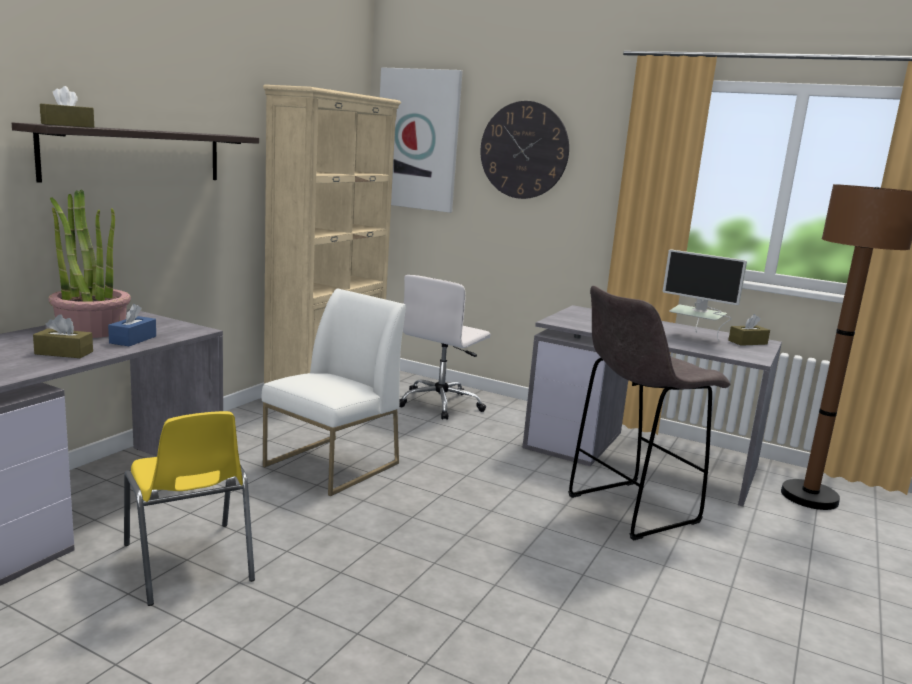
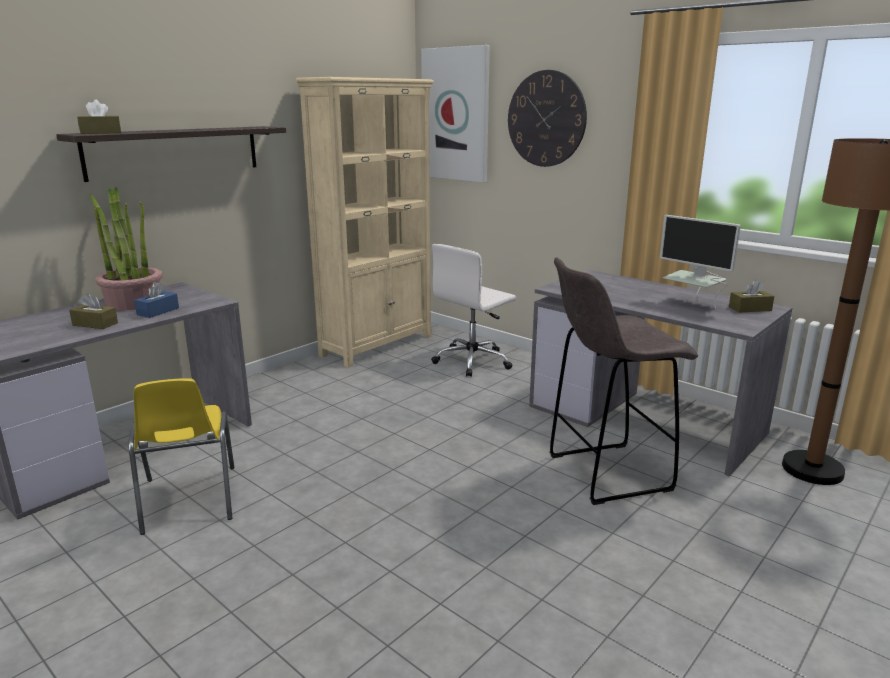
camera: 15 degrees right, 5 degrees up
white chair [262,288,406,496] -> none

